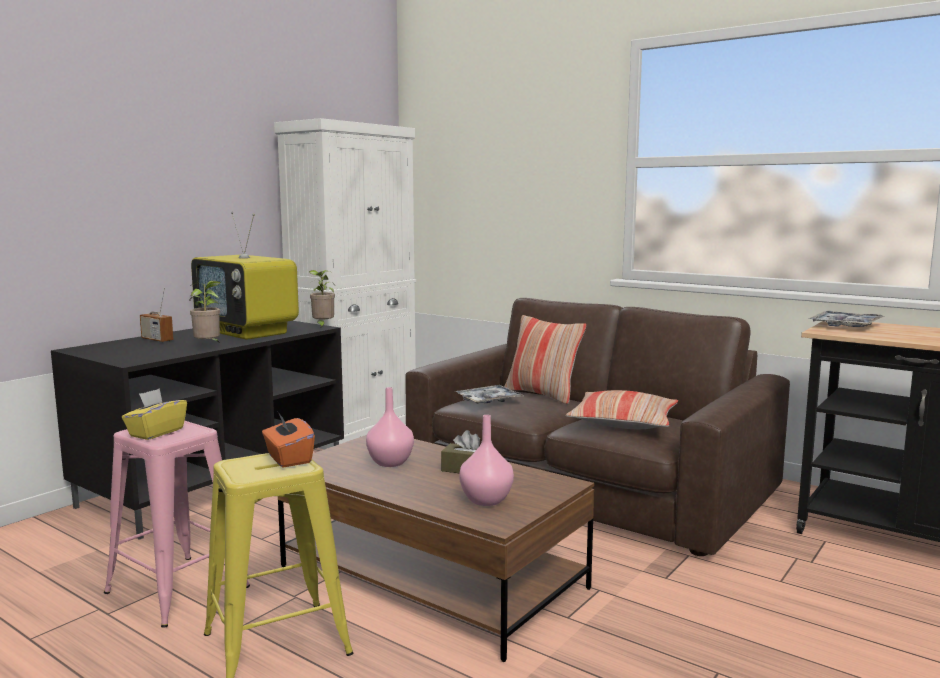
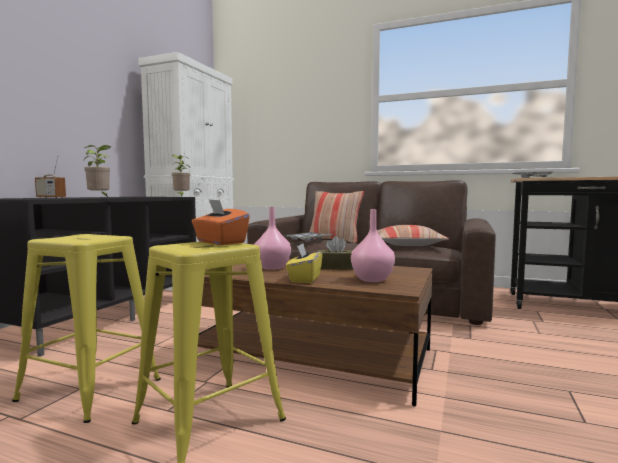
camera: 15 degrees left, 5 degrees down
pink stool [104,421,250,627] -> yellow stool [12,234,161,423]
yellow tissue box [122,388,187,440] -> yellow tissue box moved to [286,244,323,283]
television [191,212,299,340] -> none

